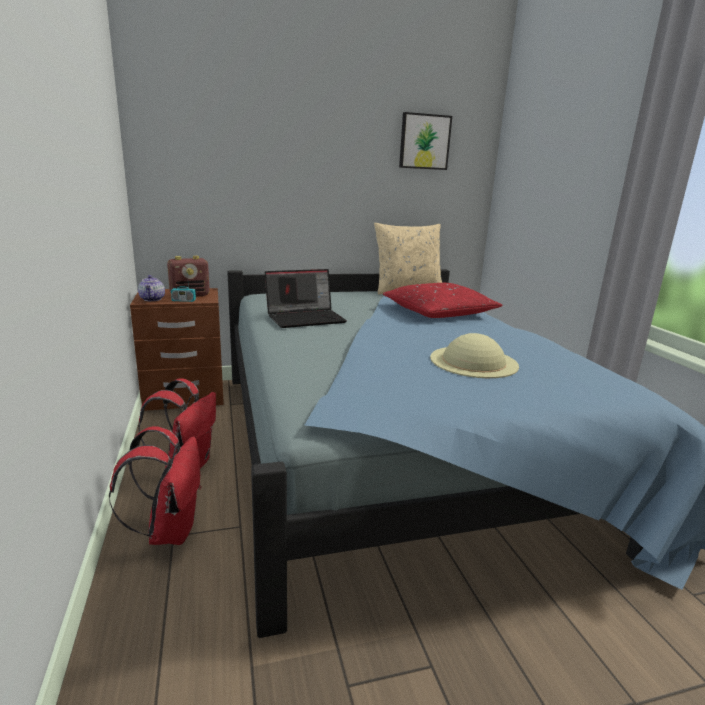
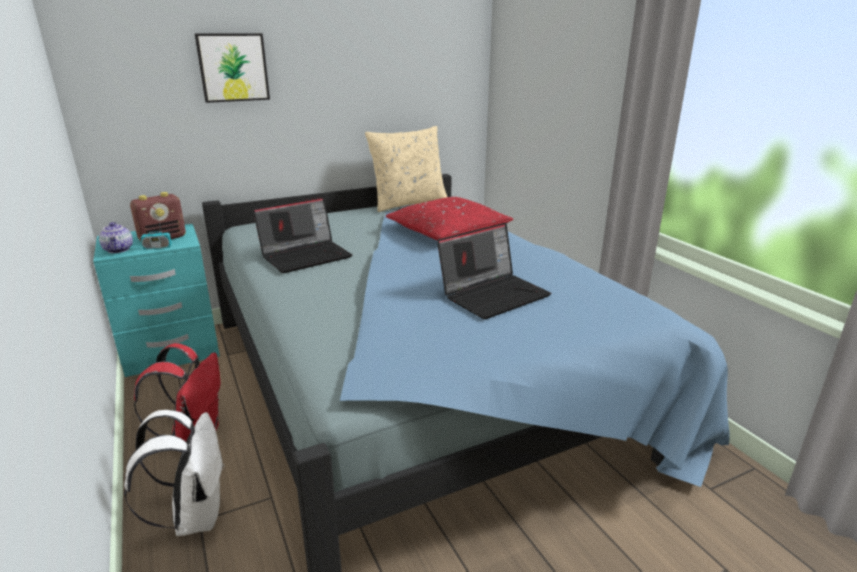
camera: 10 degrees left, 5 degrees up
red backpack [109,426,200,545] -> white backpack [124,410,225,536]
brown nightstand [130,288,224,411] -> turquoise nightstand [93,224,220,377]
picture [399,112,452,170] -> picture moved to [195,33,270,103]
beige hat [430,333,519,378] -> laptop [437,223,551,319]

